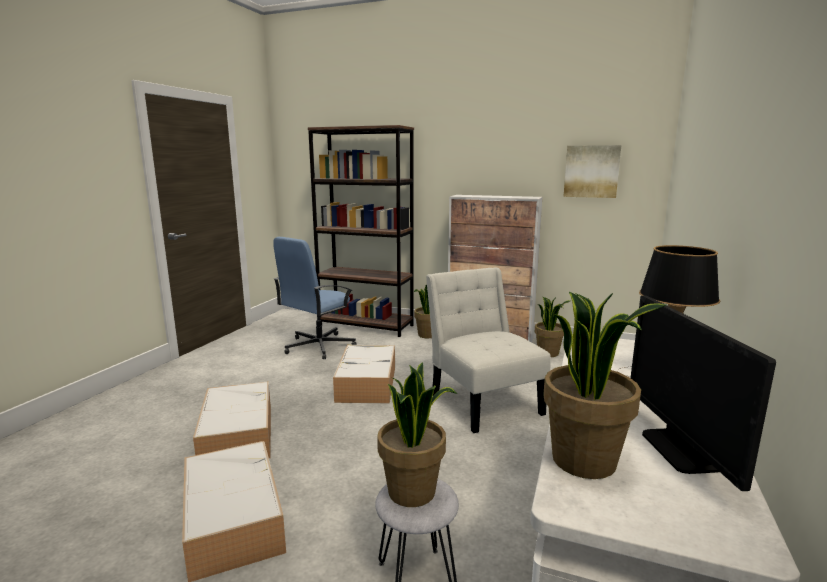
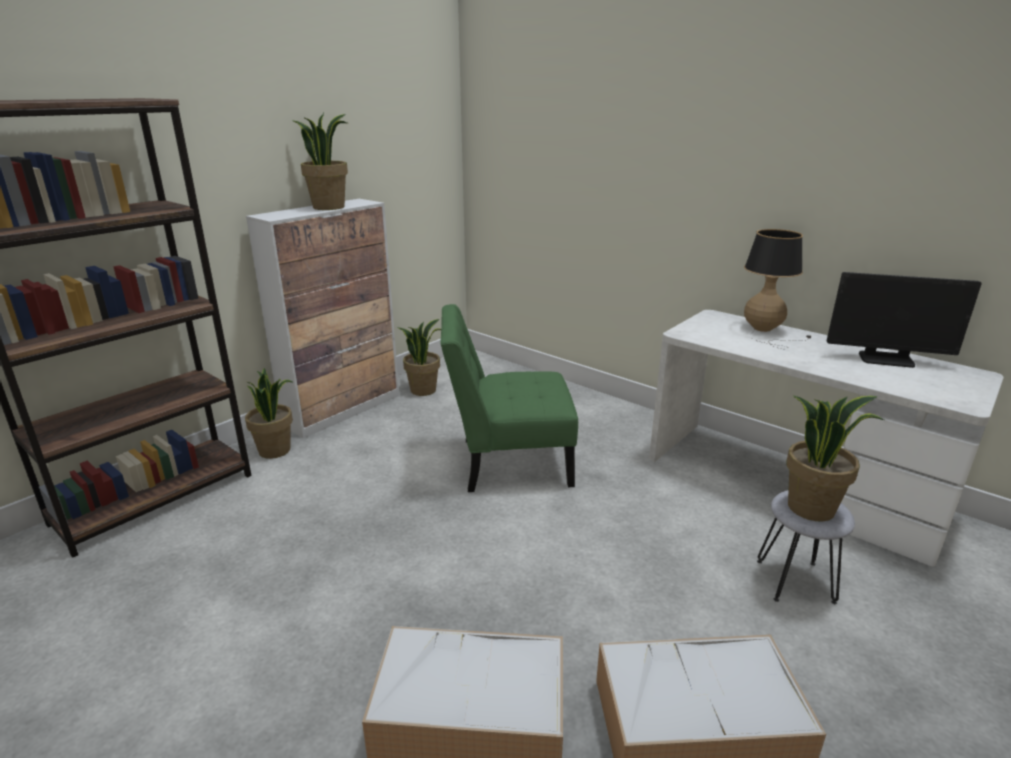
camera: 70 degrees left, 10 degrees up
blue office chair [273,237,357,359] -> none
storage box [333,345,395,403] -> none
white chair [426,267,551,433] -> green chair [440,304,578,492]
potted plant [543,291,667,479] -> potted plant moved to [292,113,348,210]
picture [563,145,621,198] -> none

